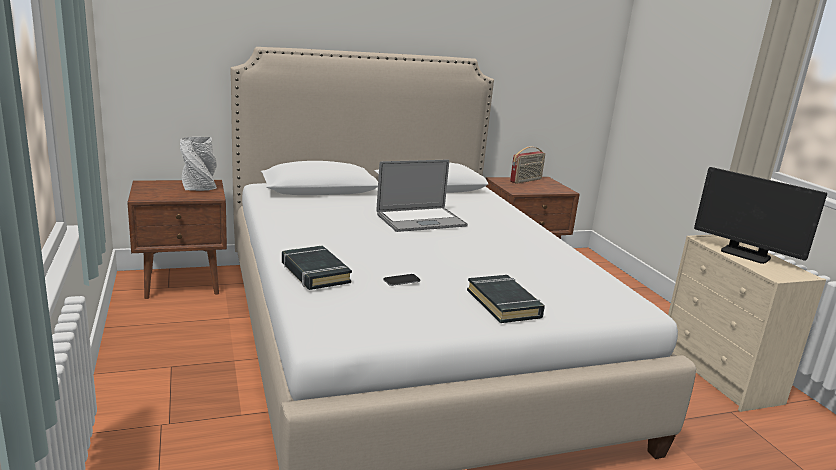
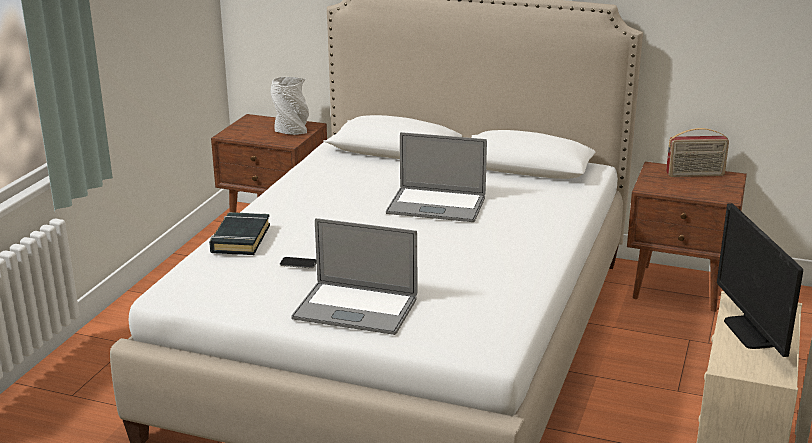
camera: 40 degrees right, 5 degrees up
black book [467,275,545,323] -> laptop [291,218,417,335]

